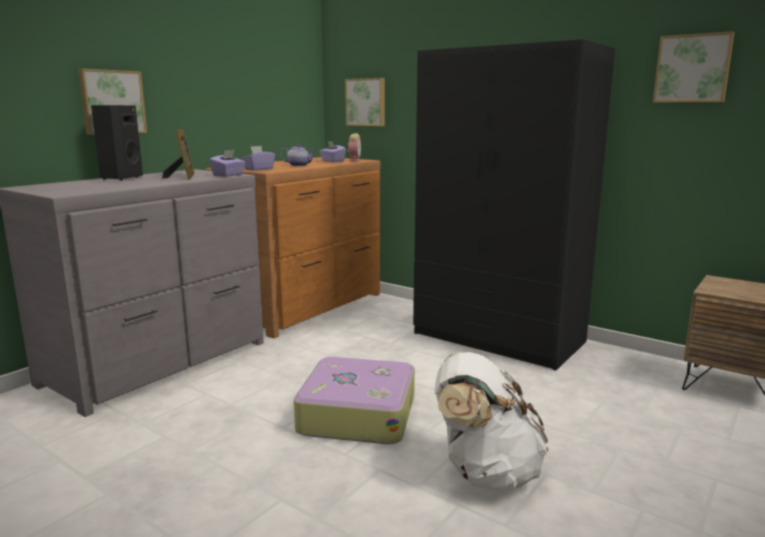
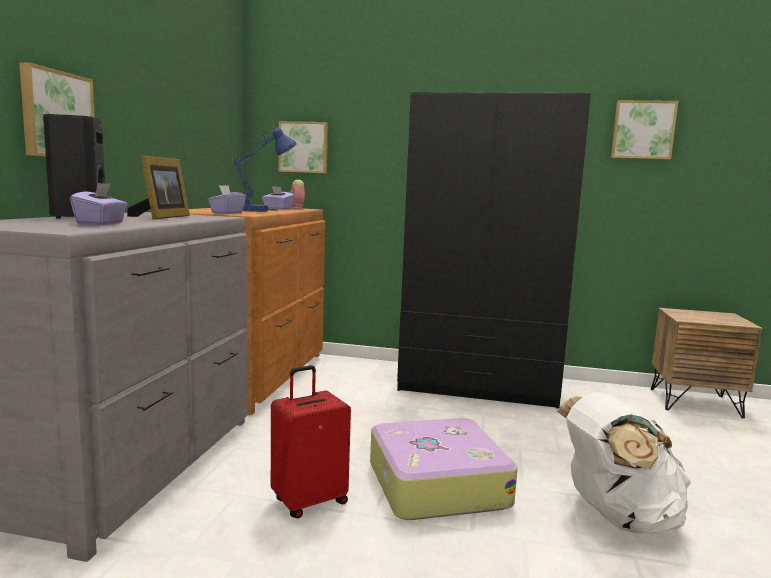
camera: 25 degrees left, 5 degrees down
picture frame [162,129,195,179] -> picture frame turned 45 degrees clockwise [127,155,190,219]
purple tissue box [209,150,246,177] -> purple tissue box moved to [70,183,127,225]
teapot [280,144,316,166] -> blue table lamp [232,126,297,212]
none -> red suitcase [271,365,351,518]

